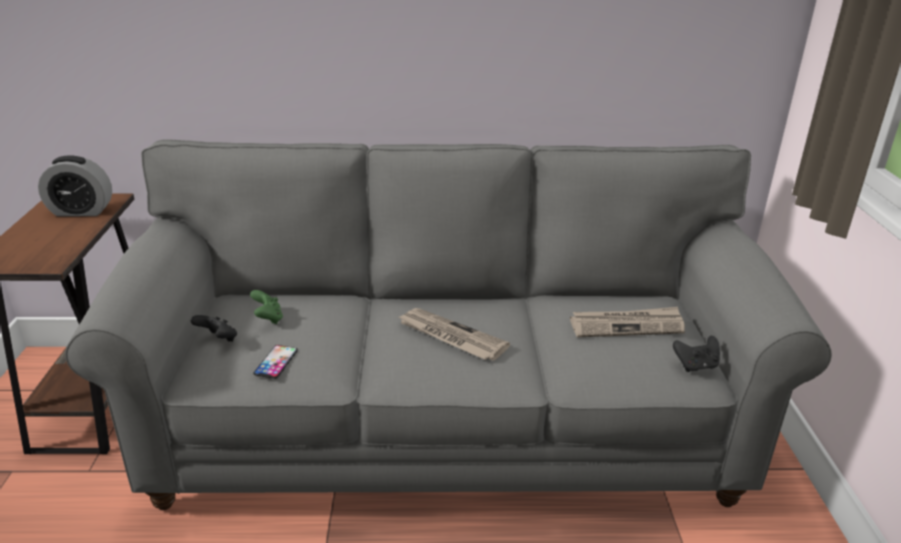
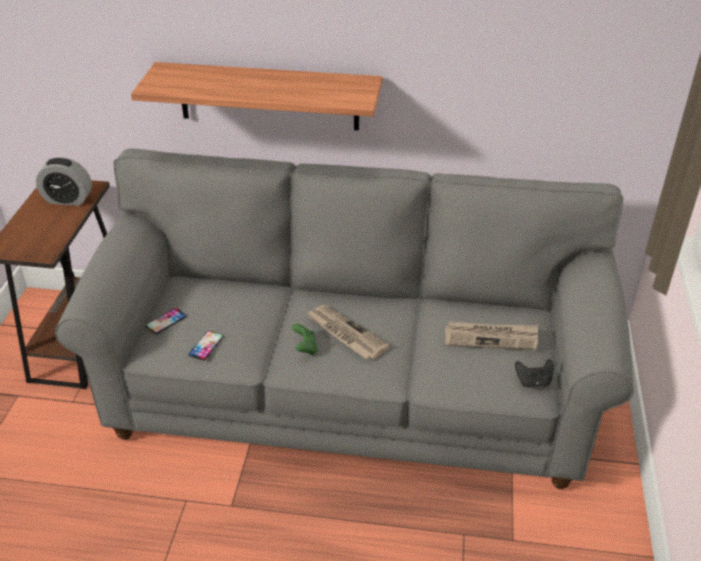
camera: 10 degrees right, 10 degrees up
black game controller [191,315,237,341] -> phone [145,308,186,334]
green game controller [250,290,283,324] -> green game controller moved to [292,324,318,355]
none -> shelf [131,62,382,131]

